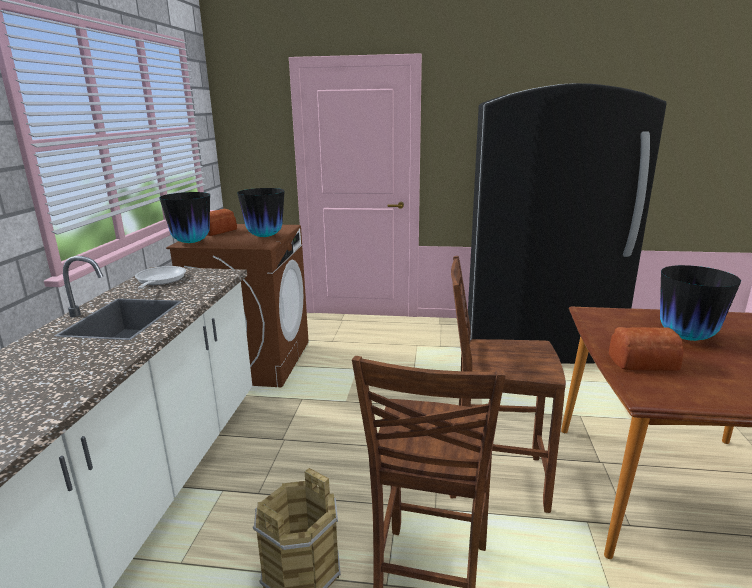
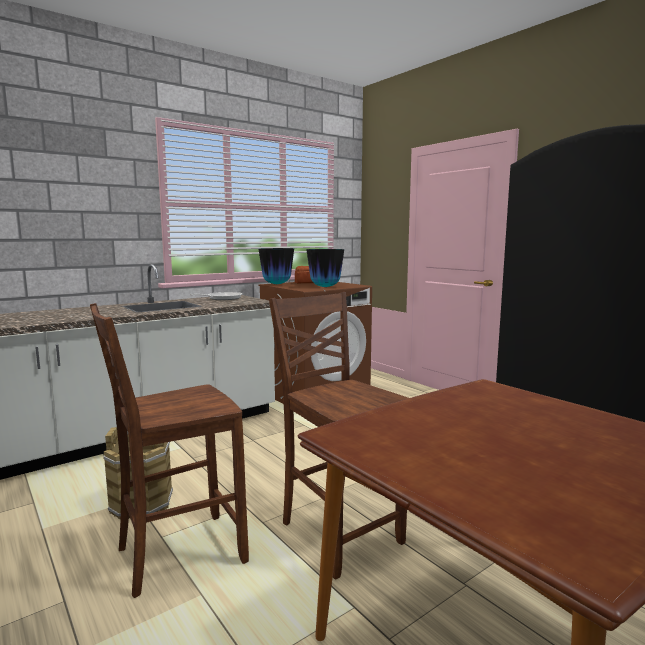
camera: 45 degrees right, 10 degrees down
bread [609,327,683,371] -> none
vase [660,265,741,341] -> none

